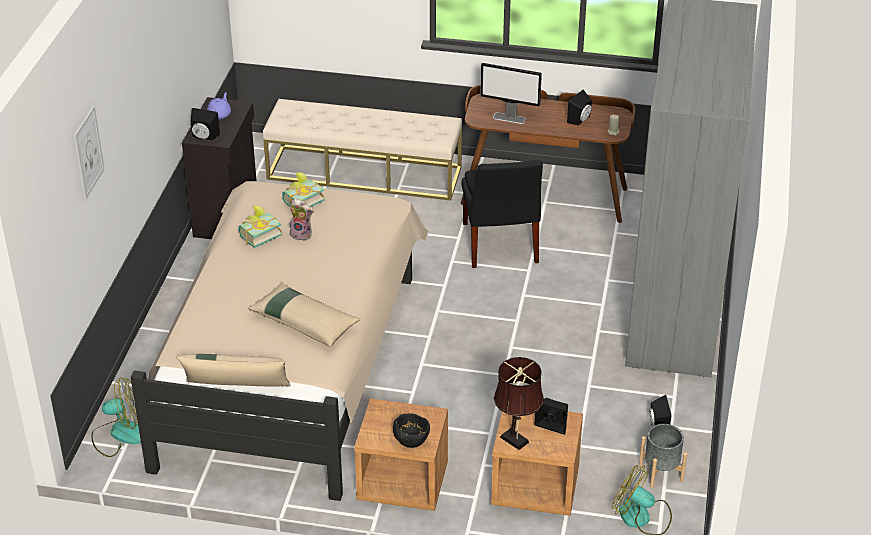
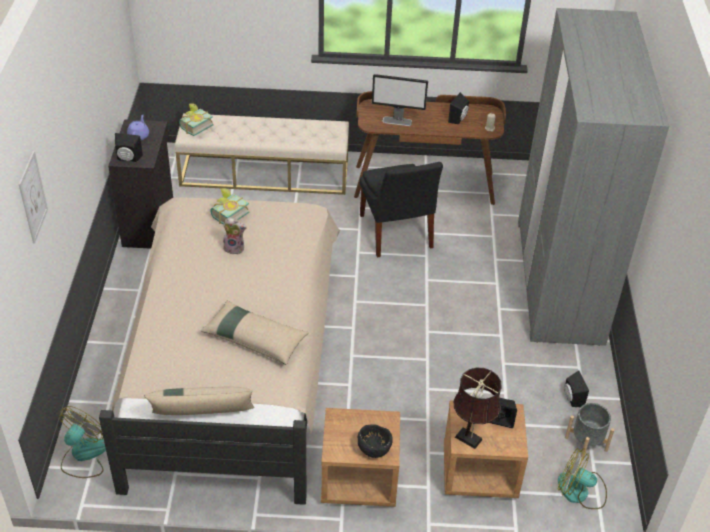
camera: 10 degrees left, 5 degrees up
fan [91,377,141,457] -> fan turned 45 degrees counterclockwise [59,406,106,478]
book [239,206,282,248] -> book moved to [179,103,213,136]

